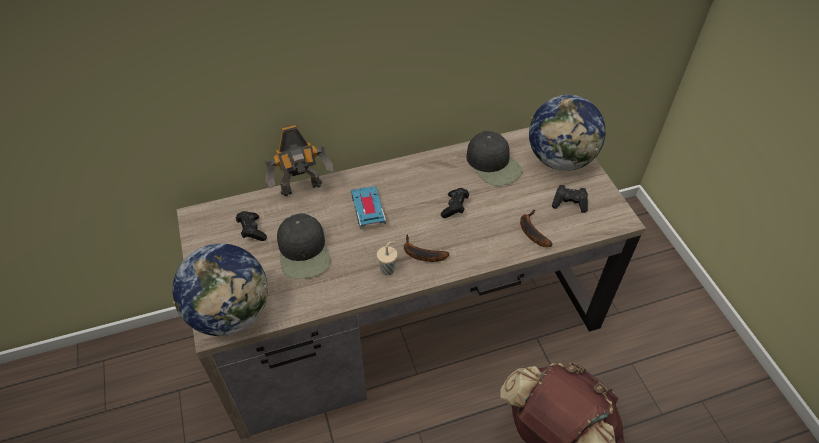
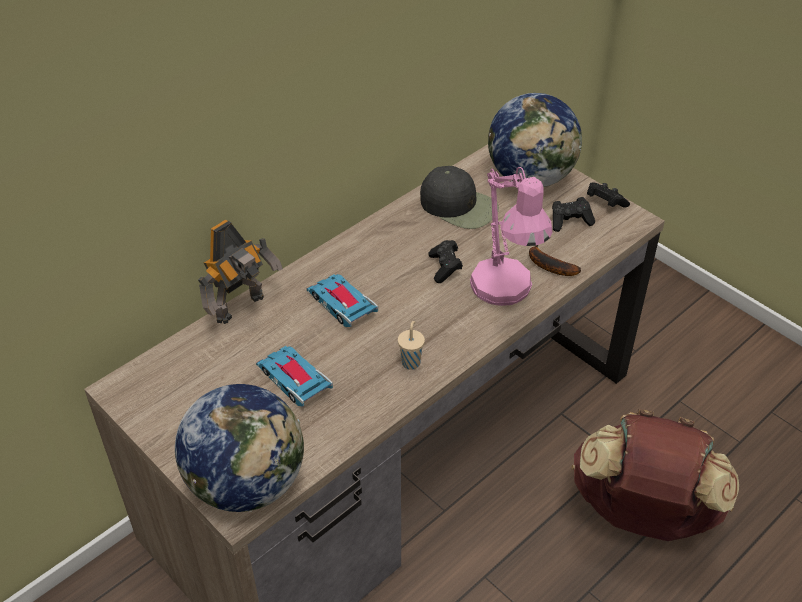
camera: 25 degrees left, 5 degrees down
black game controller [236,211,267,241] -> black game controller moved to [587,183,630,208]
black cap [277,213,331,279] -> toy car [256,346,333,407]
banana [404,235,449,262] -> none
none -> pink table lamp [470,167,552,306]

